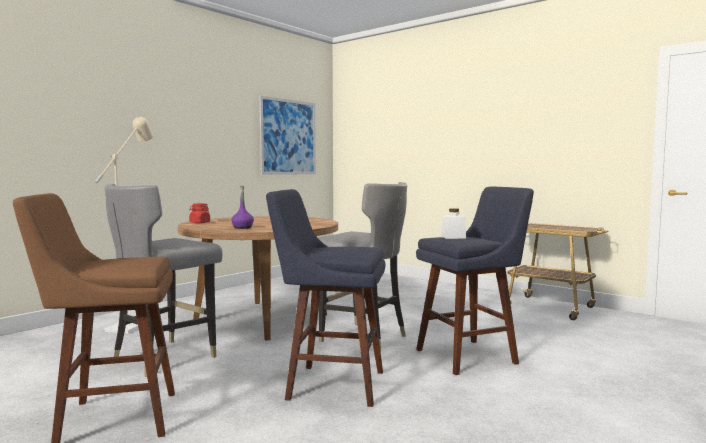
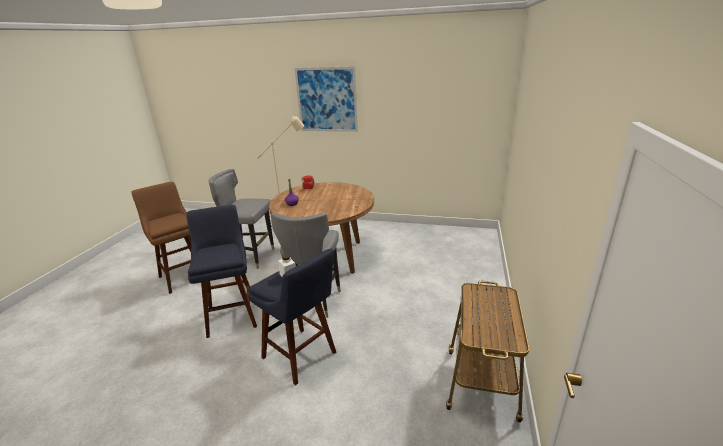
camera: 65 degrees right, 20 degrees up
picture [260,96,316,175] -> picture moved to [294,66,358,132]

